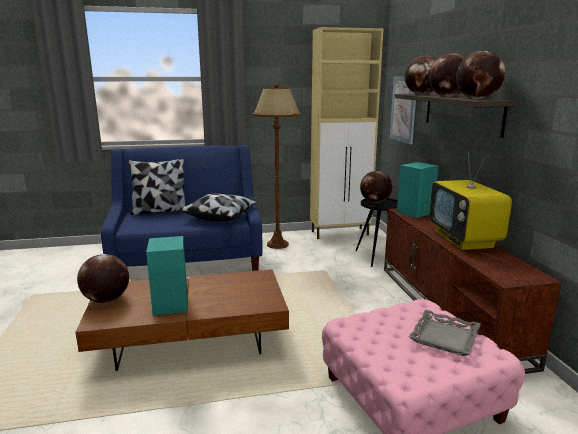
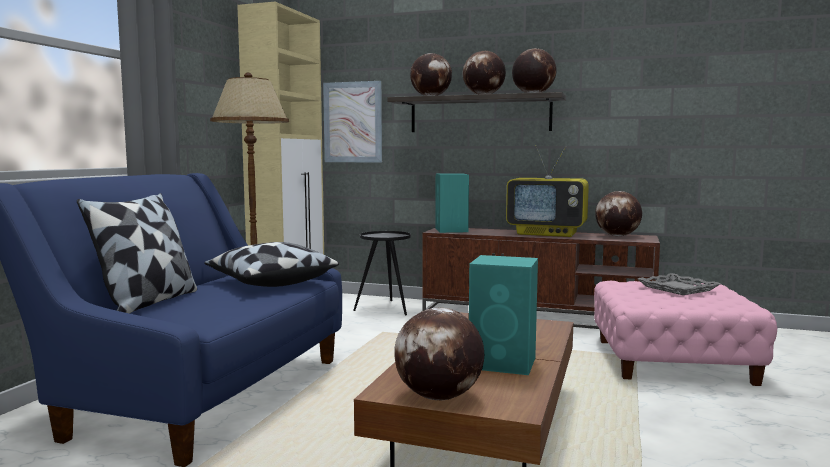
camera: 60 degrees left, 10 degrees down
globe [360,171,392,203] -> globe moved to [595,191,642,236]

